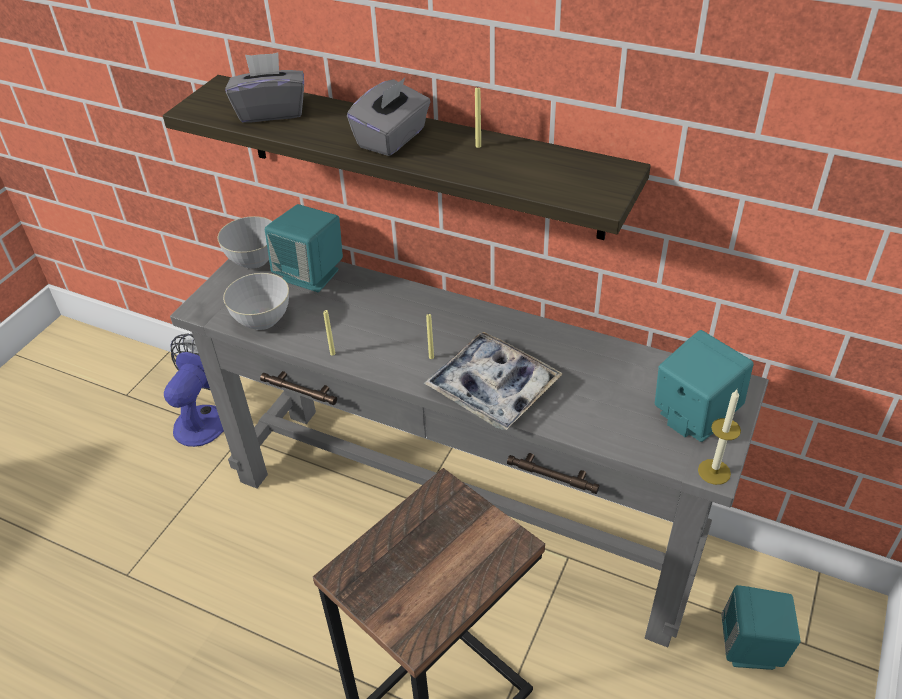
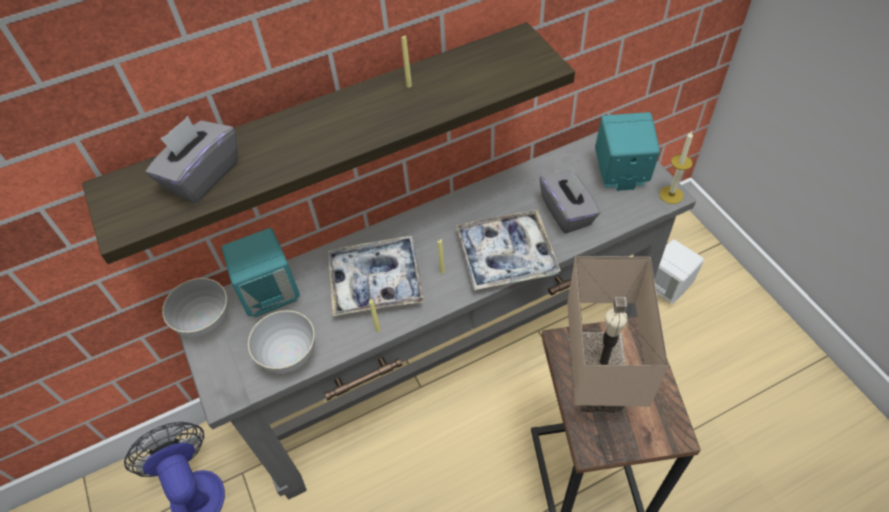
camera: 50 degrees left, 10 degrees up
grey tissue box [347,78,431,156] -> grey tissue box moved to [540,171,600,234]
turquoise speaker [721,585,801,670] -> white speaker [654,239,704,304]
none -> tray [328,236,424,316]
none -> beige table lamp [567,257,668,413]

